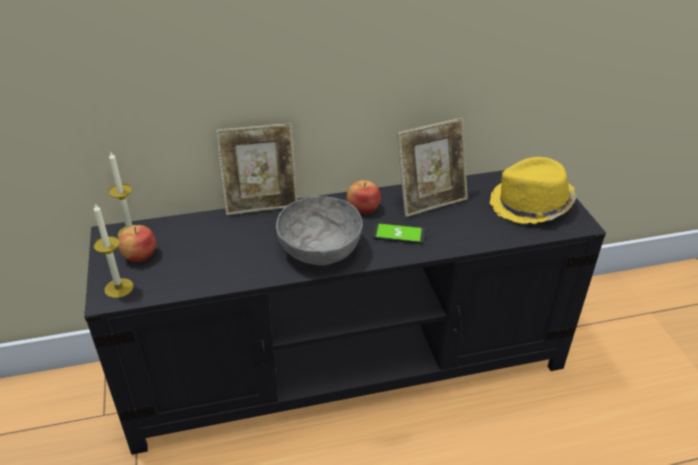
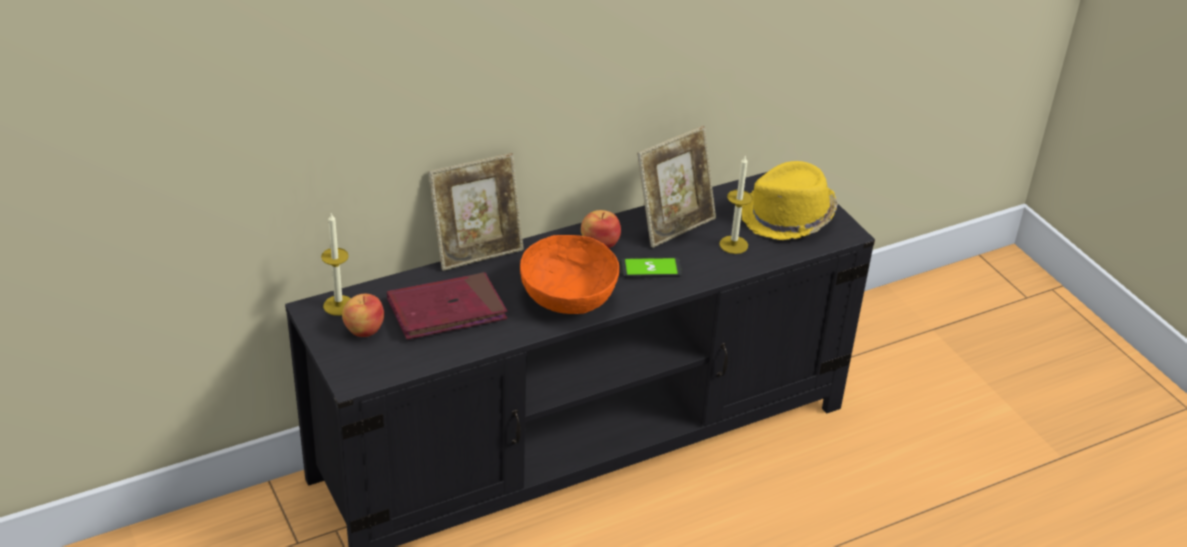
camera: 15 degrees left, 0 degrees up
candle [94,203,134,298] -> candle moved to [719,156,752,254]
grey bowl [276,196,363,266] -> orange bowl [520,235,619,314]
none -> red book [387,273,507,339]

